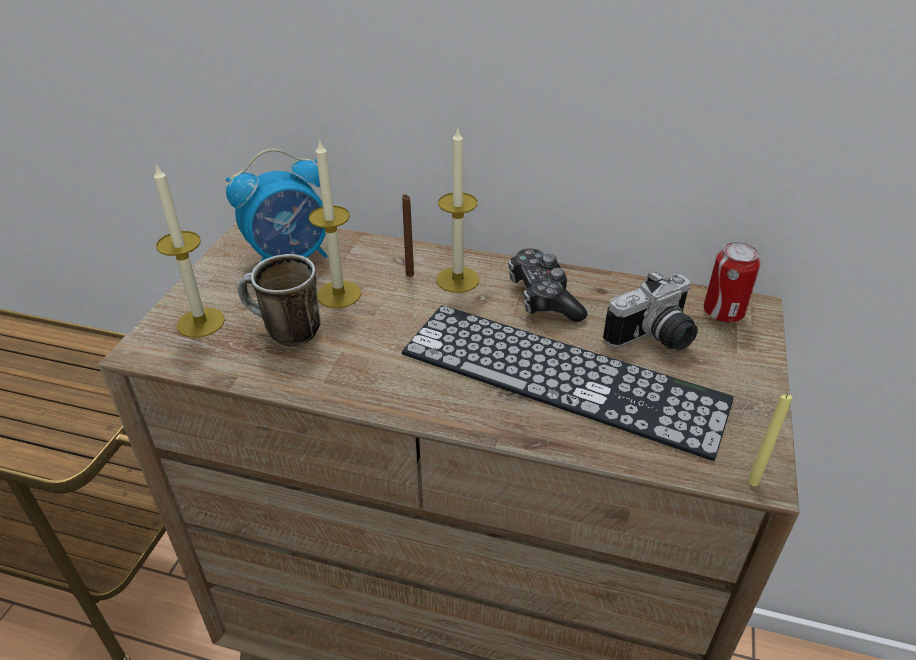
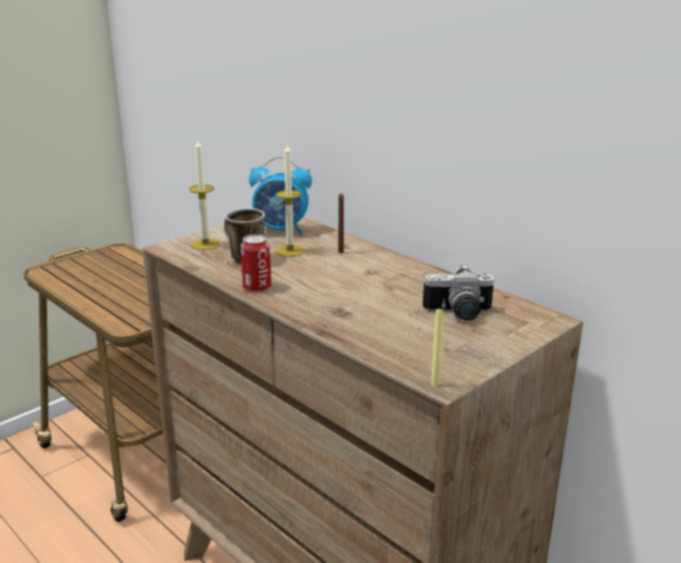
camera: 30 degrees right, 15 degrees down
keyboard [402,305,733,461] -> none
candle [436,129,479,293] -> none
game controller [509,248,587,322] -> none
can [704,242,760,322] -> can moved to [240,234,271,292]

